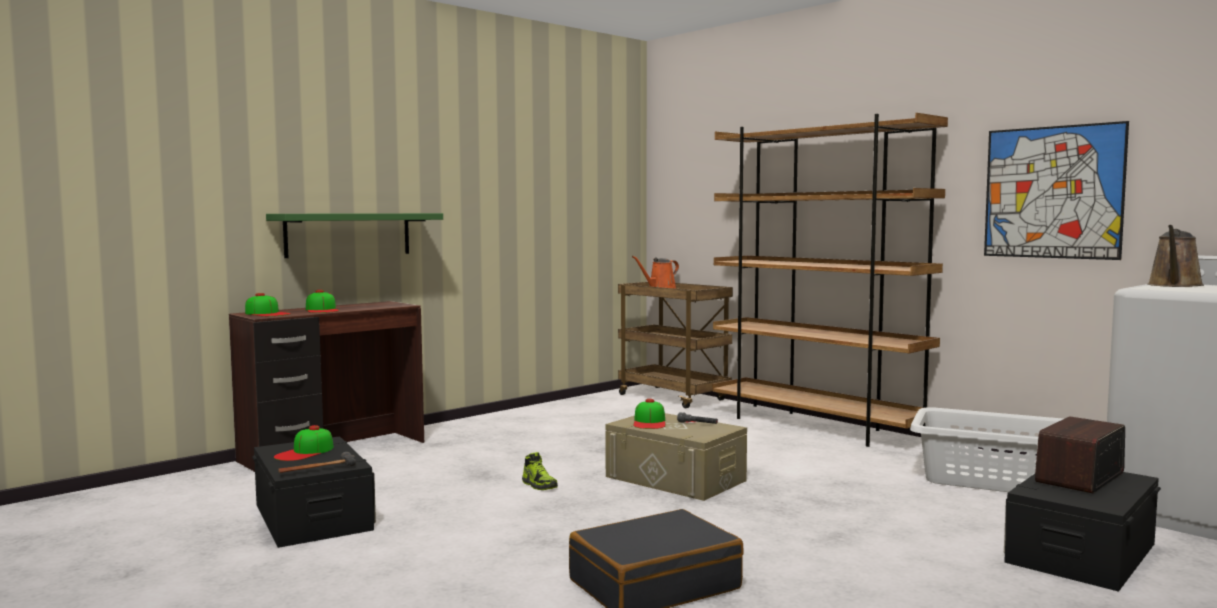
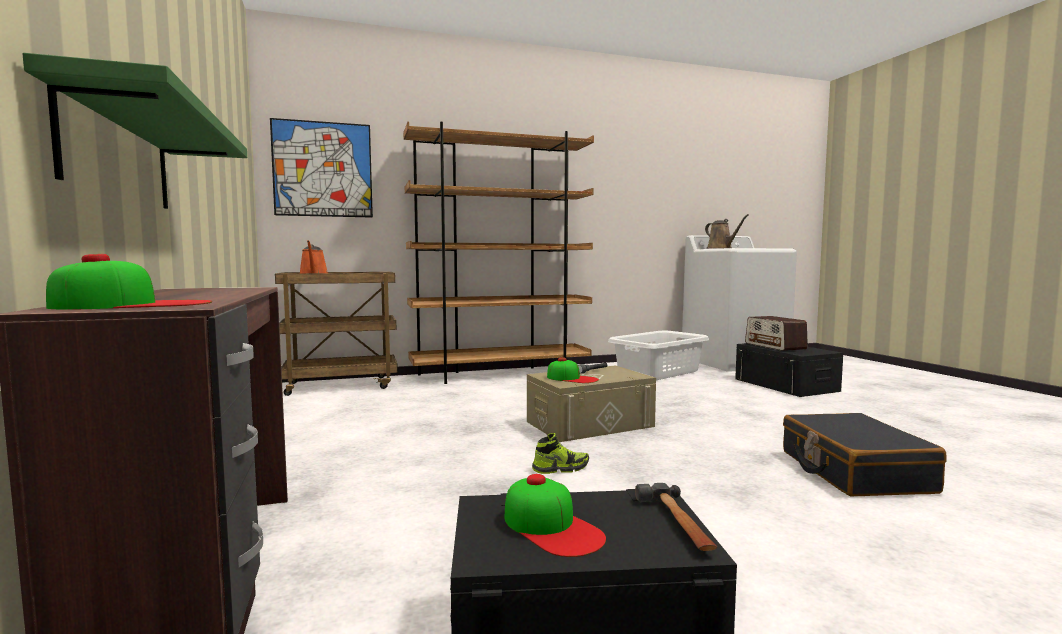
camera: 65 degrees left, 0 degrees up
cap [306,290,340,313] -> none
picture [984,121,1129,260] -> picture moved to [270,118,373,218]

